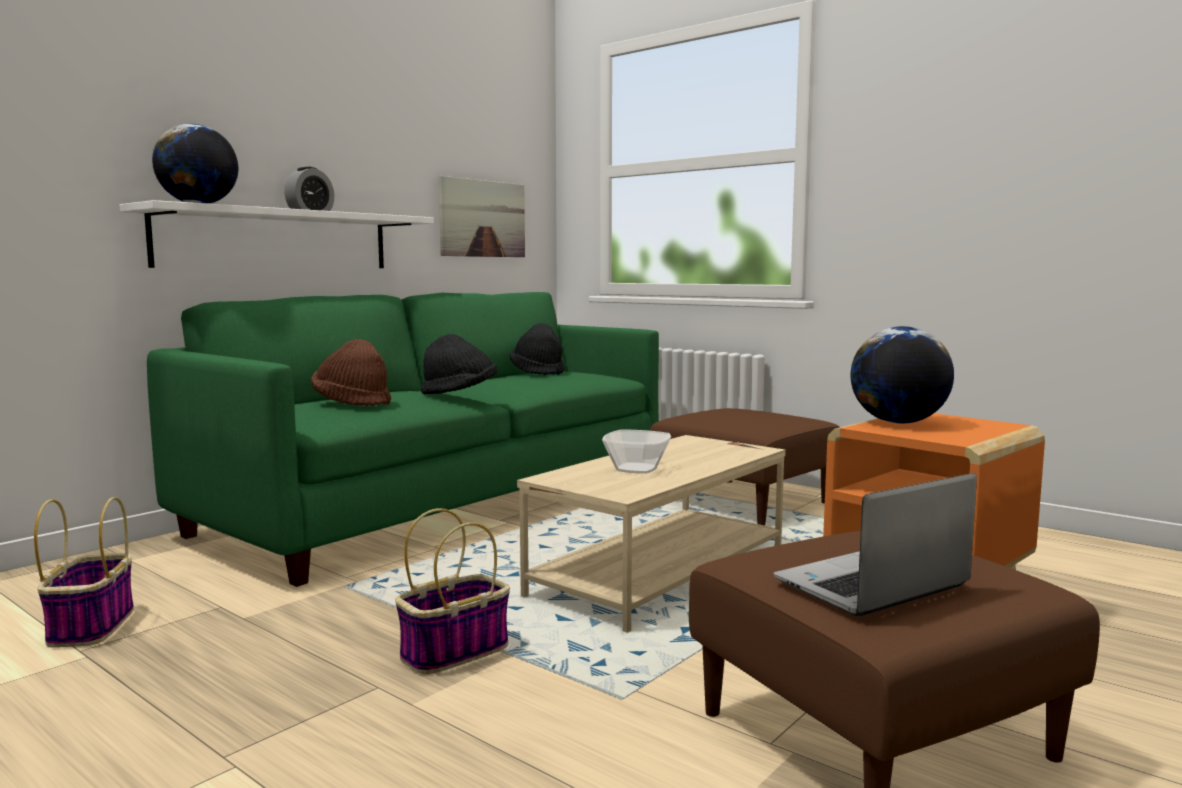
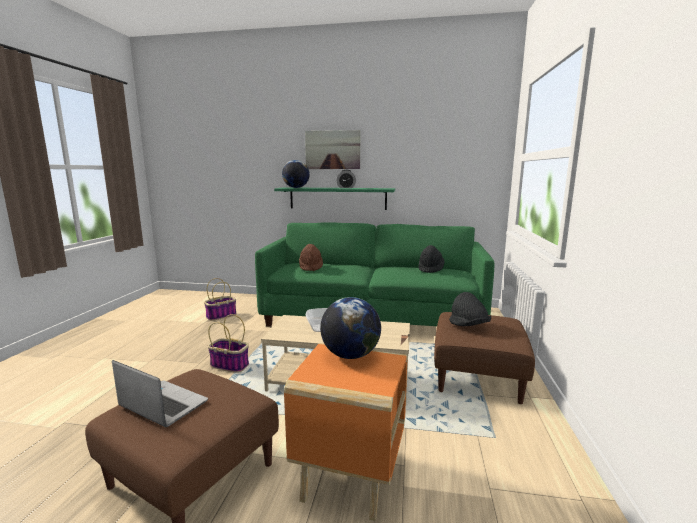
camera: 60 degrees right, 5 degrees up
white shelf [120,200,434,268] -> green shelf [274,187,395,210]
black hat [421,334,497,395] -> black hat moved to [449,292,491,326]
picture [439,176,525,257] -> picture moved to [305,130,360,169]

